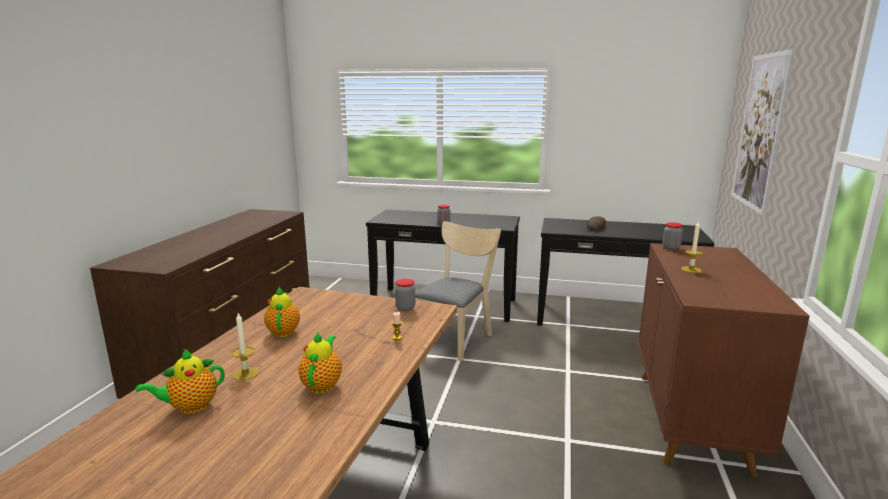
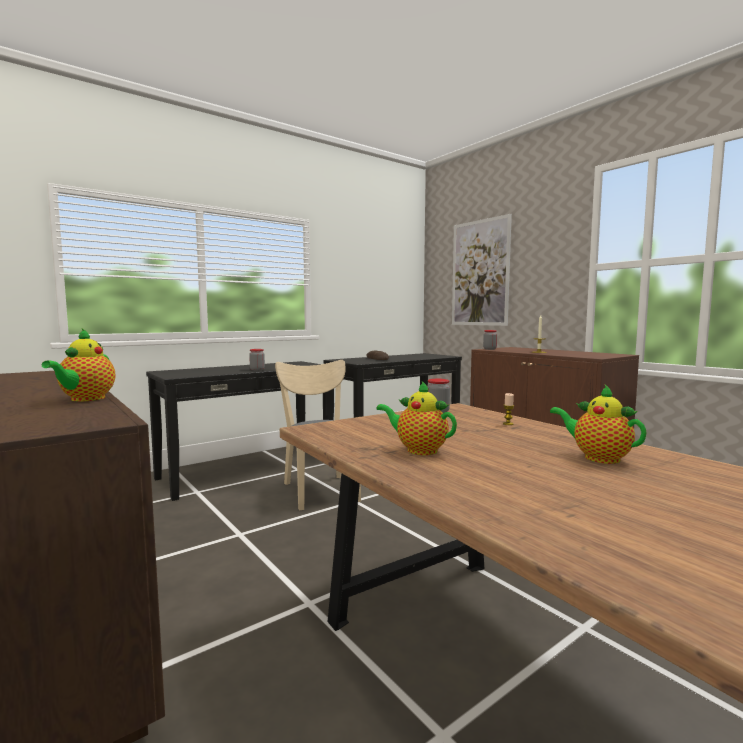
camera: 50 degrees left, 10 degrees down
teapot [135,349,225,414] -> teapot moved to [42,328,115,401]
candle [232,313,259,381] -> none

